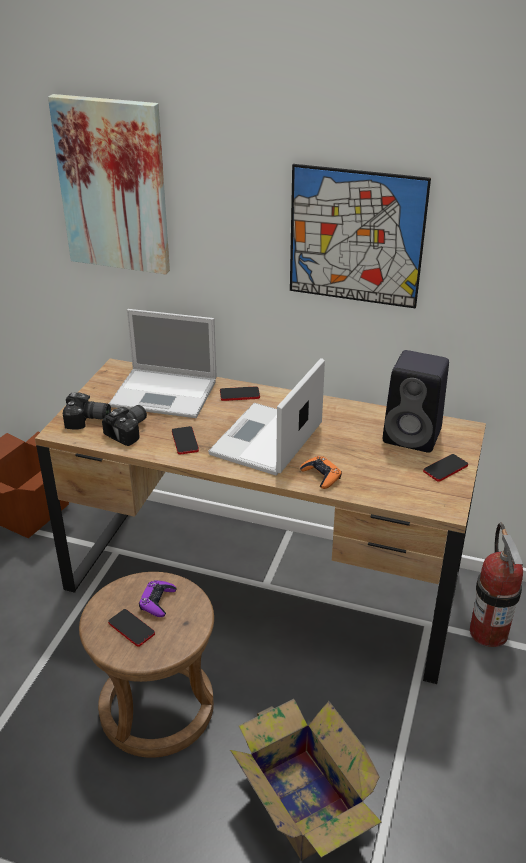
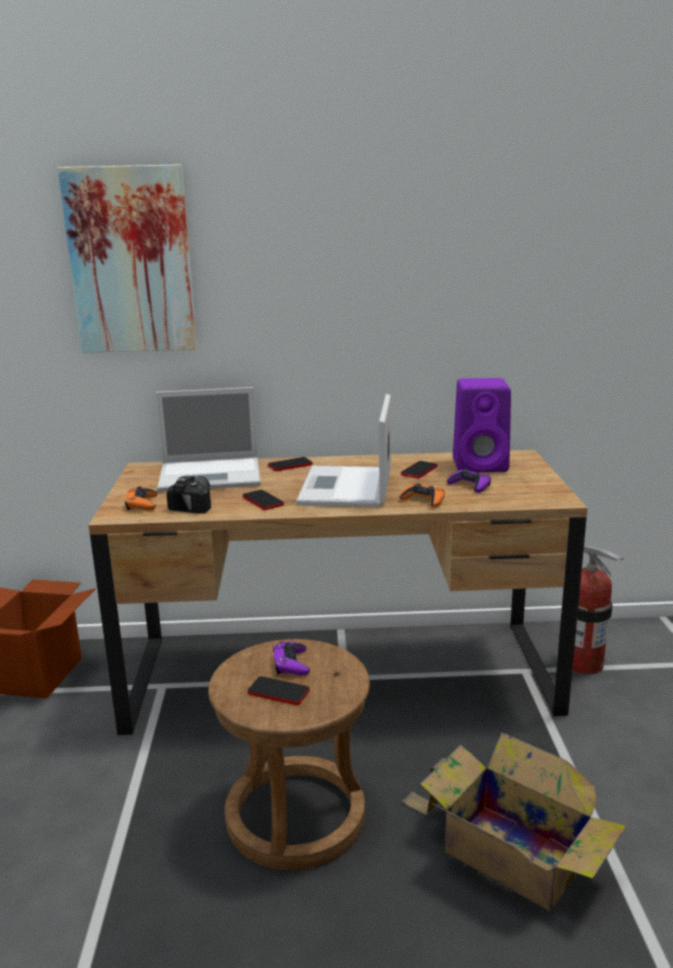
camera: 20 degrees left, 15 degrees down
camera [63,392,111,430] -> orange game controller [125,486,157,511]
picture [290,164,431,309] -> none
black speaker [383,350,449,453] -> purple speaker [453,378,511,472]
phone [423,454,468,482] -> phone moved to [401,461,438,478]
none -> purple game controller [447,469,491,493]

